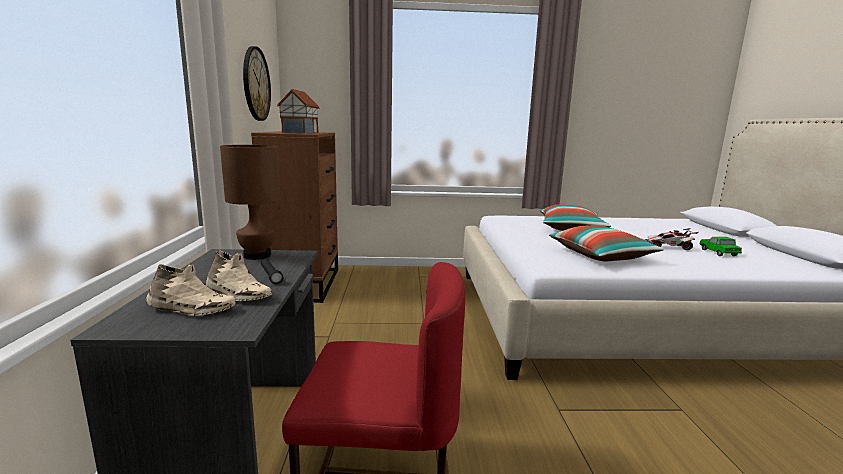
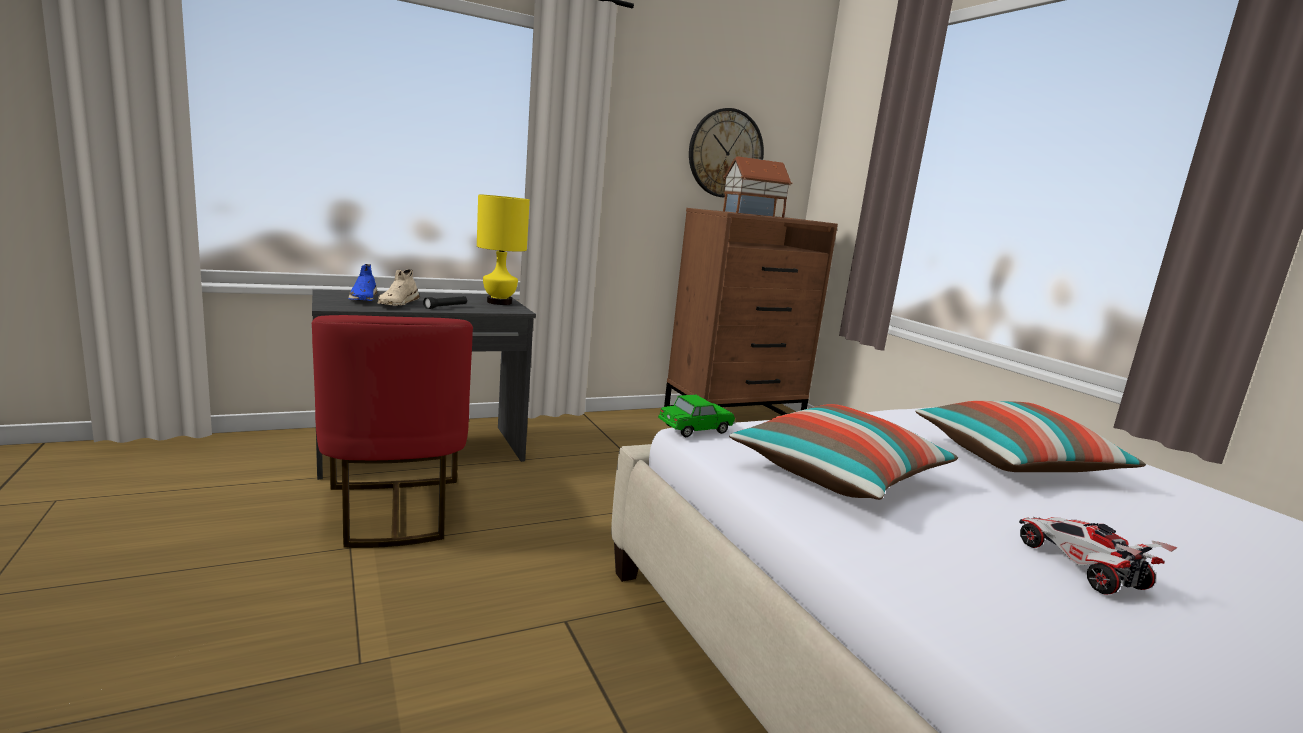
camera: 65 degrees right, 0 degrees up
beige shoe [145,264,236,316] -> blue shoe [348,264,377,301]
brown table lamp [220,145,281,260] -> yellow table lamp [477,194,530,305]
toy car [699,237,742,256] -> toy car moved to [658,394,735,437]

